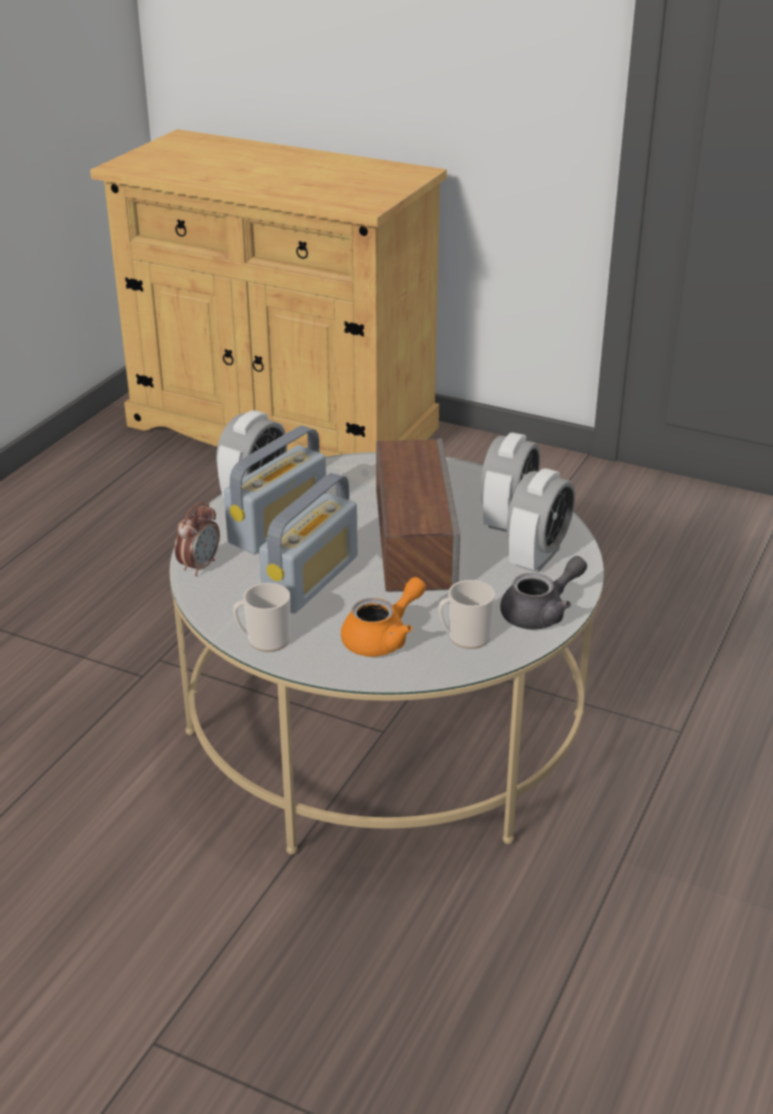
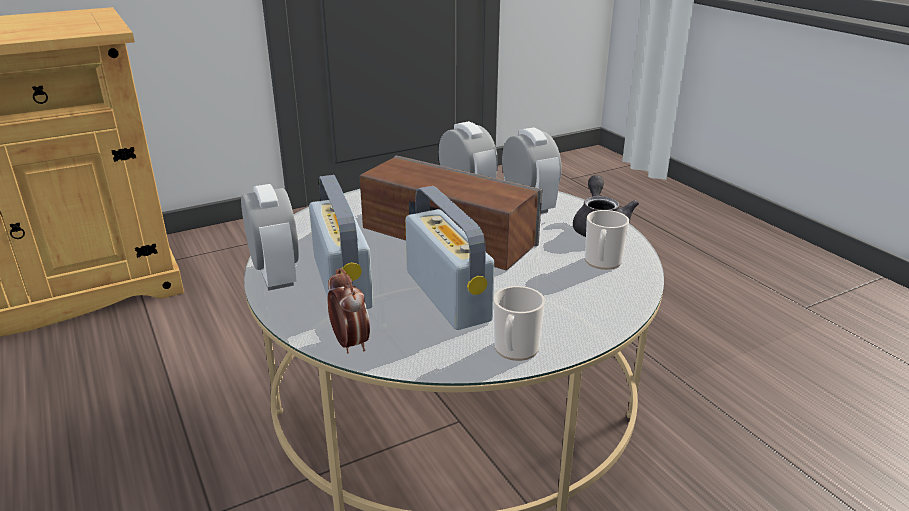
camera: 55 degrees left, 5 degrees down
orange teapot [341,577,426,657] -> none

